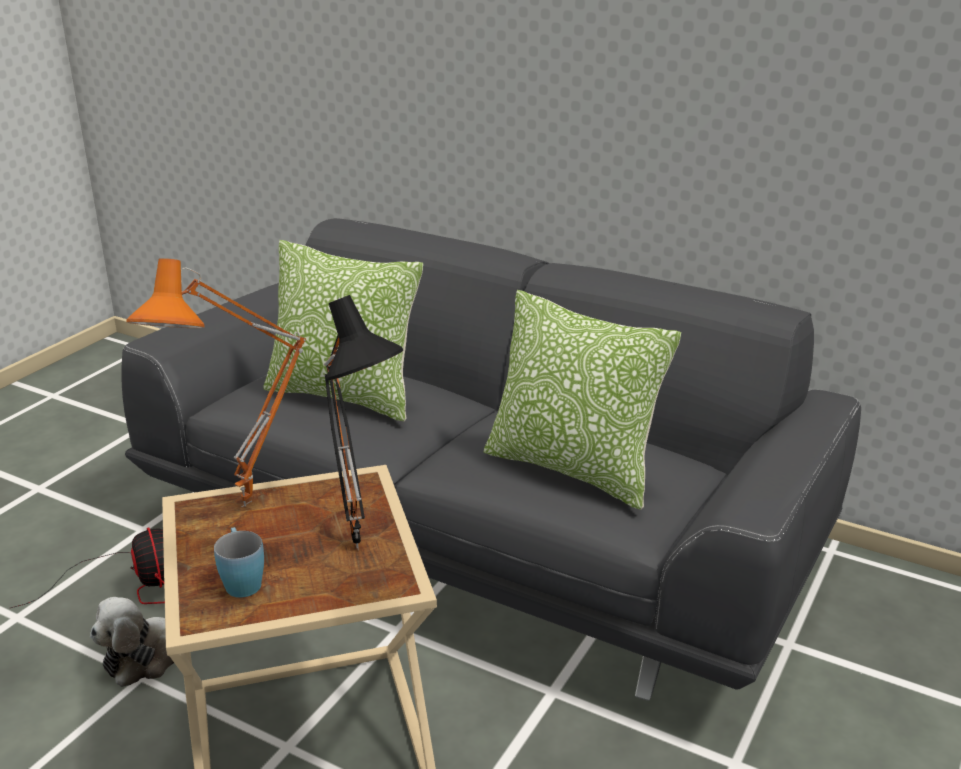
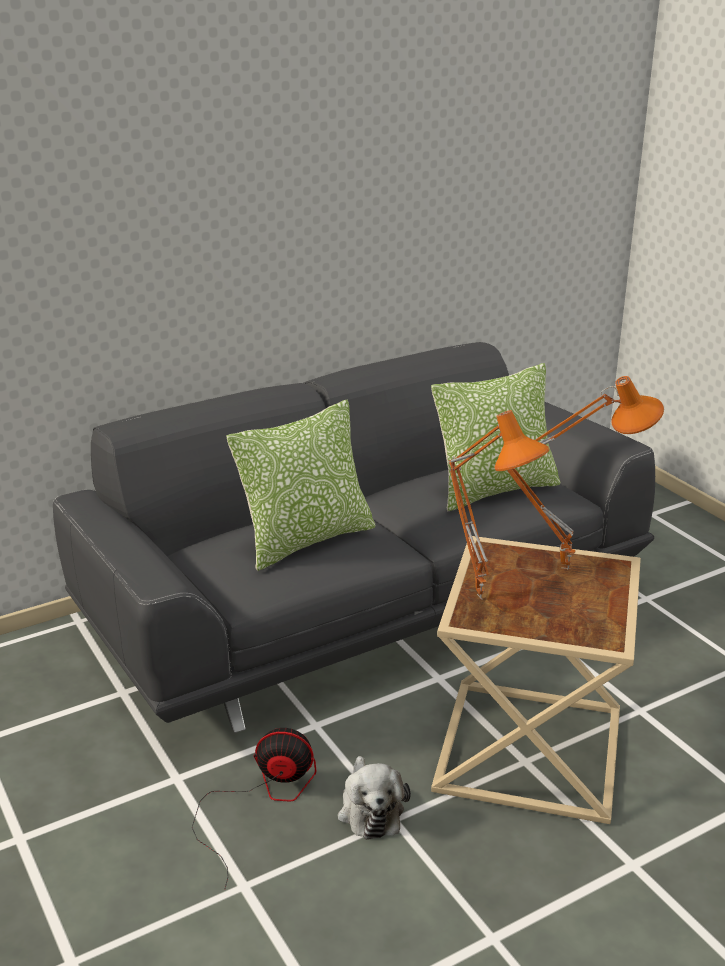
camera: 60 degrees left, 0 degrees up
blue mug [214,527,264,598] -> none
black table lamp [324,295,403,551] -> orange table lamp [507,376,664,570]

